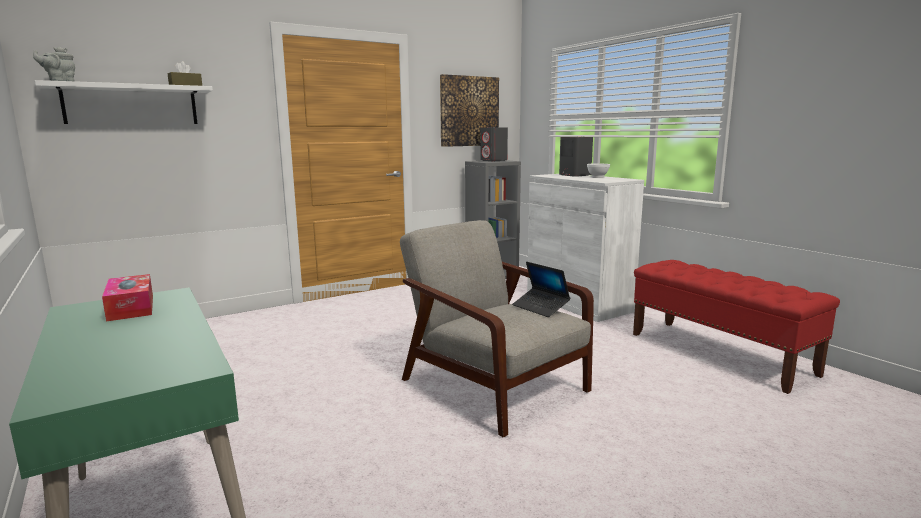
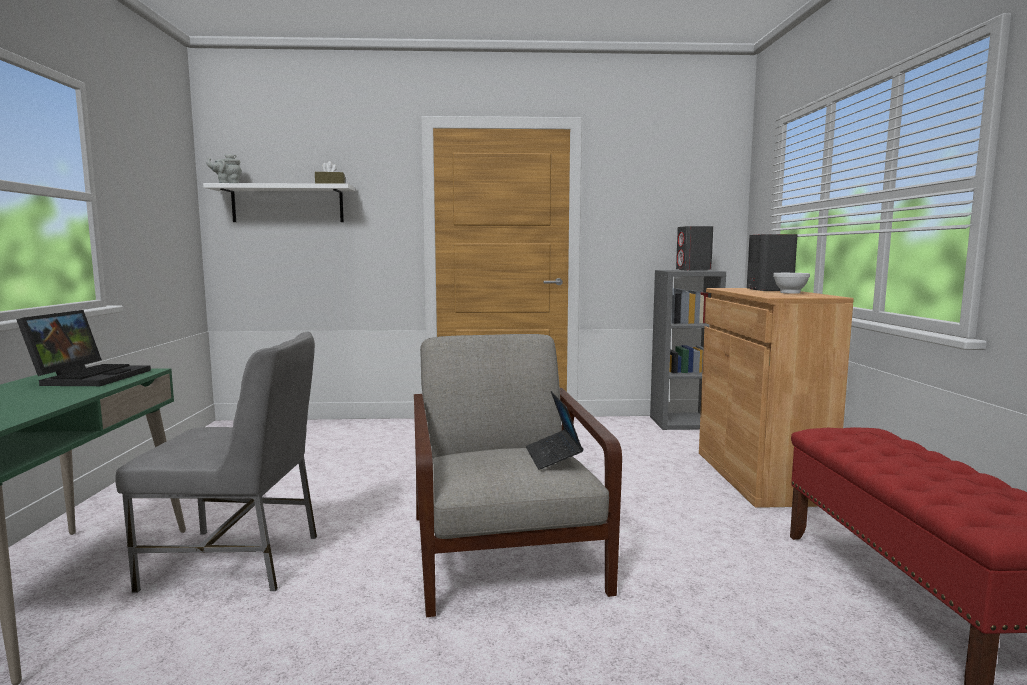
camera: 30 degrees right, 5 degrees down
tissue box [102,274,153,322] -> laptop [16,310,151,386]
picture [440,74,499,147] -> none
white cabinet [527,174,644,322] -> brown cabinet [699,288,854,508]
none -> grey chair [115,332,317,593]

